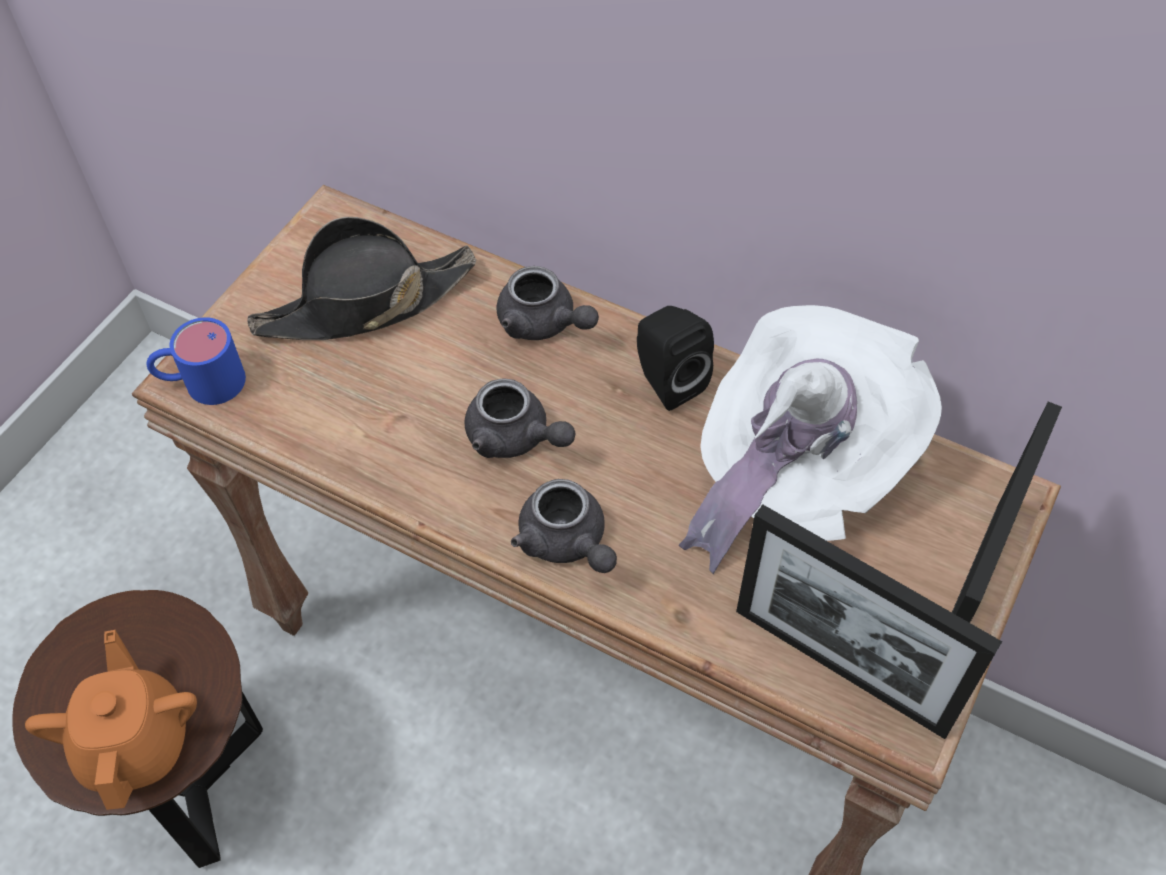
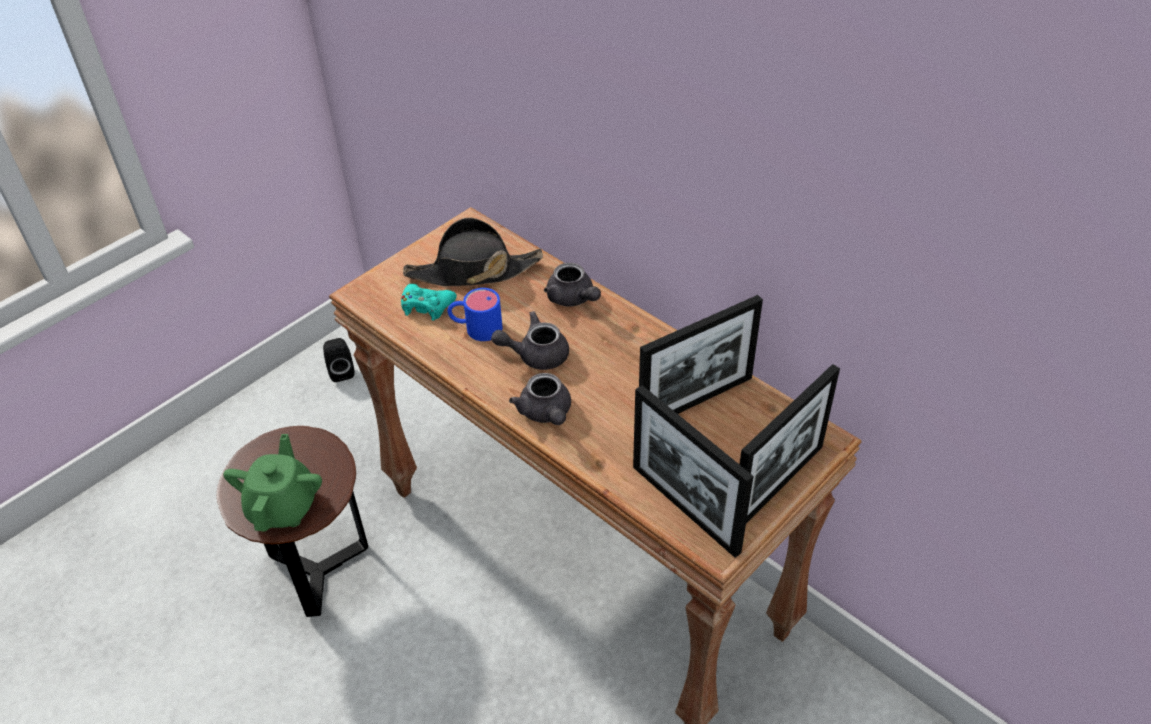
camera: 15 degrees right, 10 degrees down
orange teapot [25,630,197,810] -> green teapot [223,434,322,532]
blue mug [146,317,246,405] -> blue mug moved to [448,288,503,341]
grey teapot [465,378,576,458] -> grey teapot turned 120 degrees clockwise [491,311,569,370]
black speaker [637,306,714,411] -> black speaker moved to [323,338,355,382]
white hat [679,305,942,574] -> picture frame [639,295,763,414]
none -> turquoise game controller [401,284,457,321]

